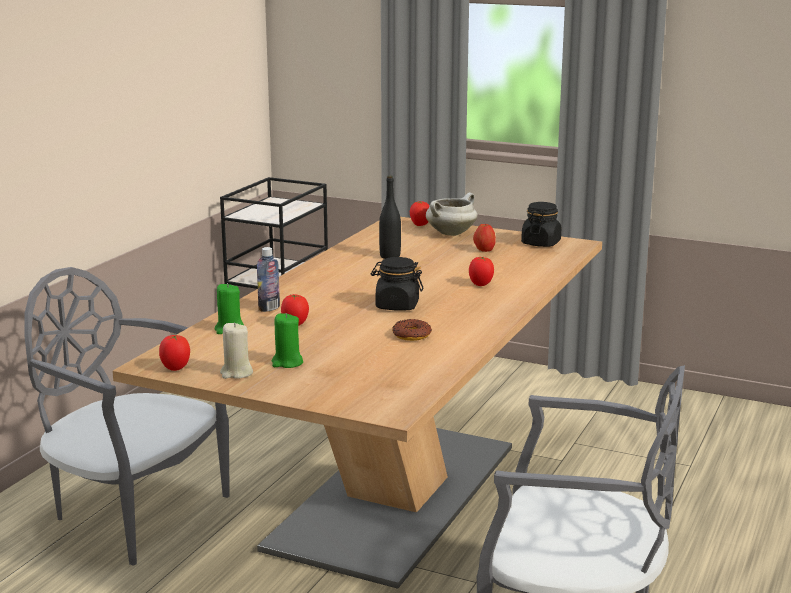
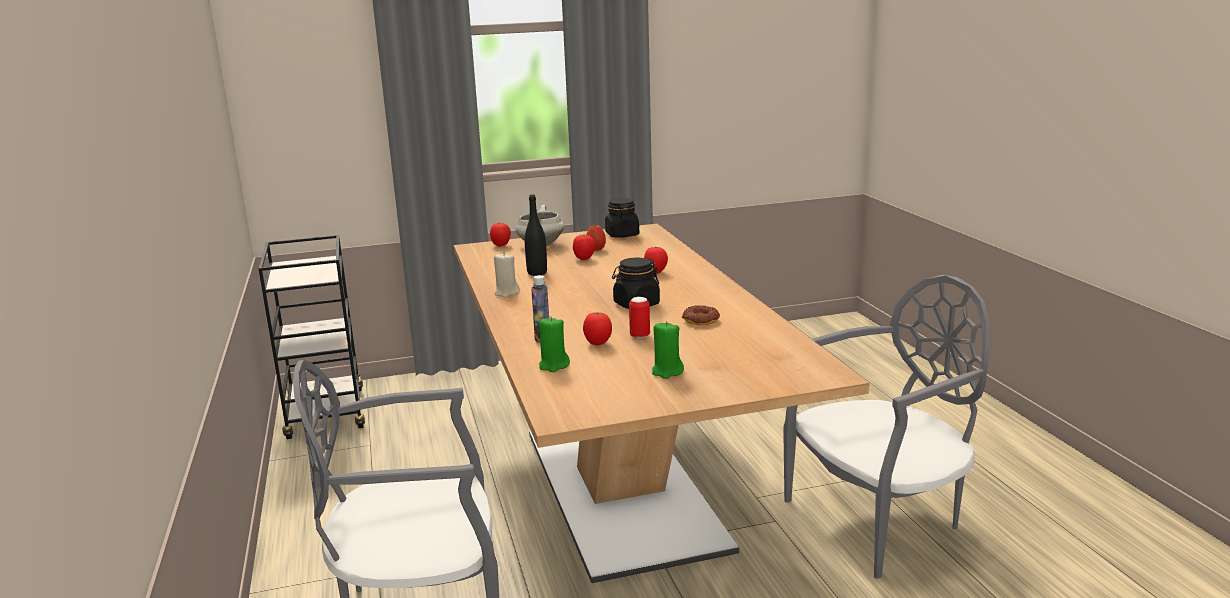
camera: 40 degrees left, 0 degrees up
tomato [159,335,190,371] -> tomato moved to [573,234,595,260]
beige candle [220,322,253,379] -> beige candle moved to [494,252,520,297]
none -> can [629,297,650,339]

